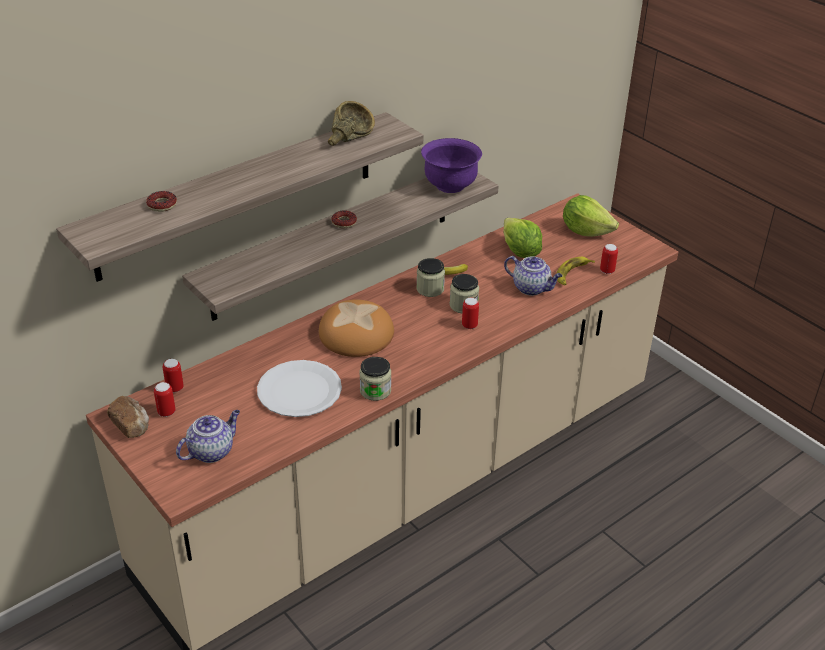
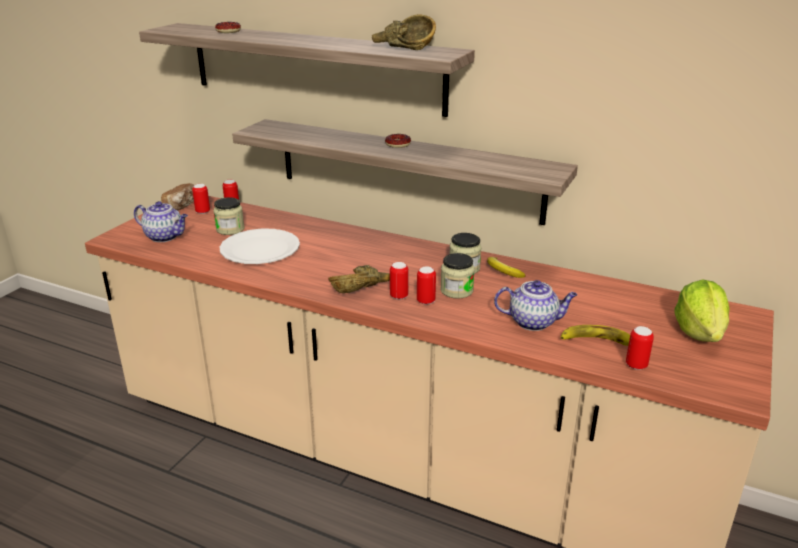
camera: 65 degrees right, 10 degrees down
bread [319,299,394,357] -> none
jar [360,357,391,401] -> jar moved to [213,197,244,235]
purple bowl [421,138,482,193] -> none
lettuce [504,218,542,258] -> none
teapot [504,256,563,296] -> teapot turned 90 degrees counterclockwise [494,280,578,331]
none -> brown bowl [328,265,390,293]
none -> can [390,262,409,300]

